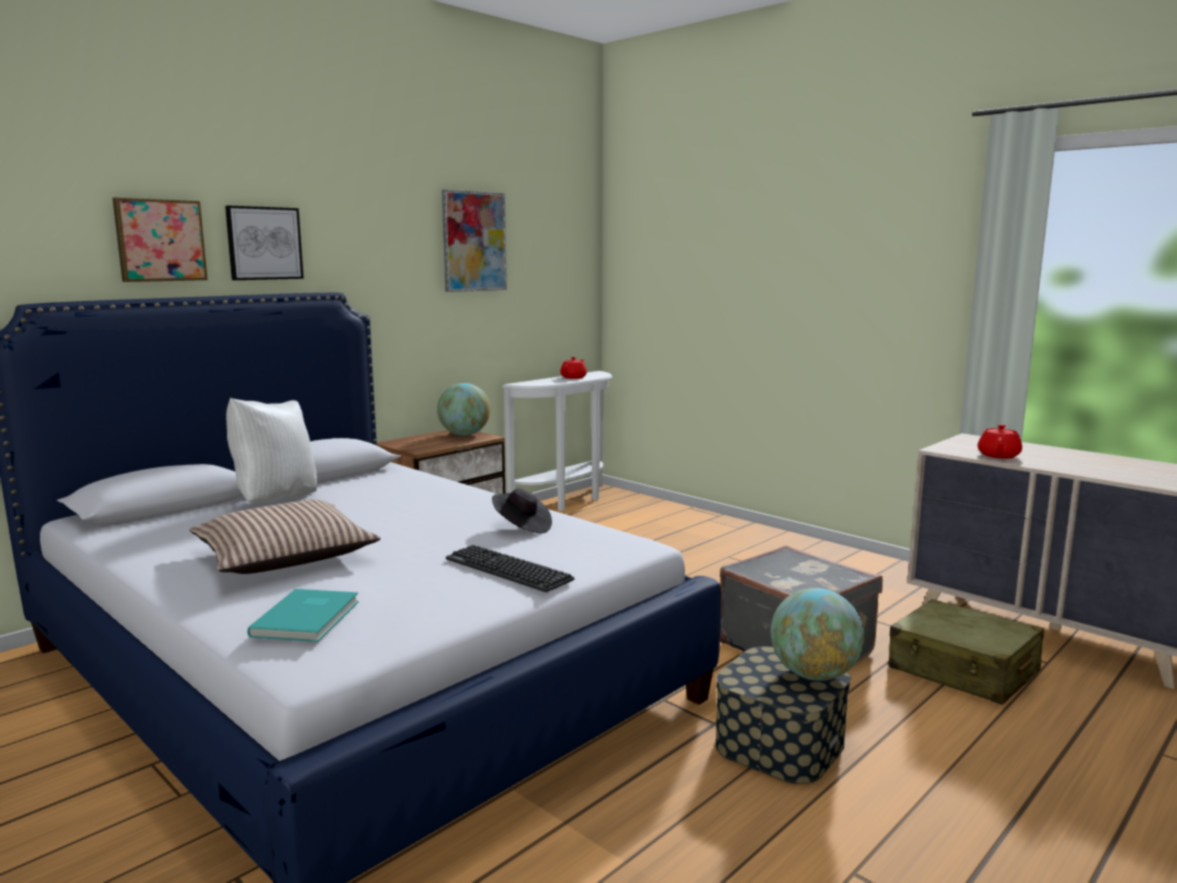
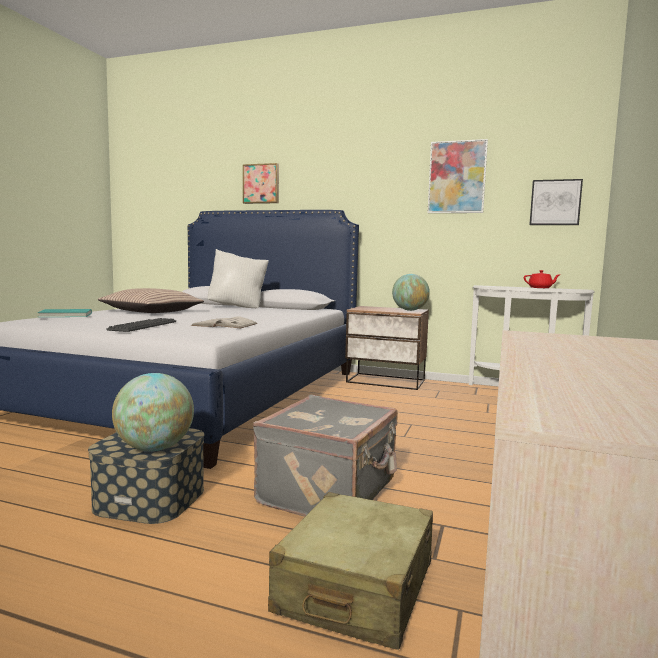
camera: 65 degrees right, 5 degrees down
picture [225,205,304,280] -> picture moved to [529,179,583,225]
black hat [492,489,552,533] -> white book [191,316,258,329]
red teapot [978,424,1022,459] -> none

